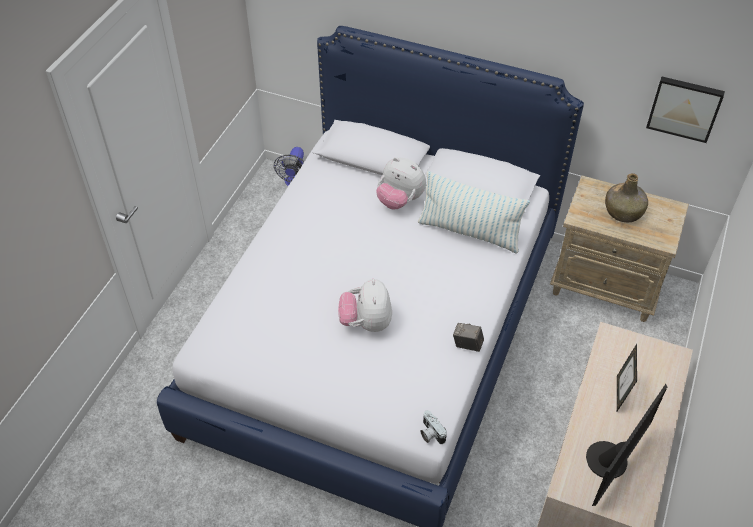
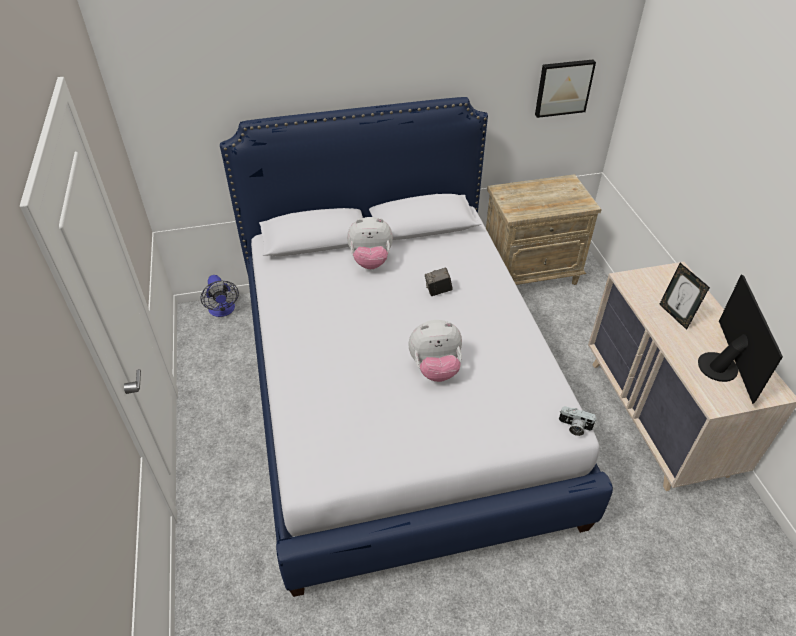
camera: 35 degrees left, 5 degrees down
plush toy [338,279,392,332] -> plush toy turned 60 degrees counterclockwise [408,320,462,382]
pillow [418,171,530,254] -> none
camera [453,323,484,352] -> camera moved to [425,267,453,296]
green bottle [605,173,648,222] -> none

